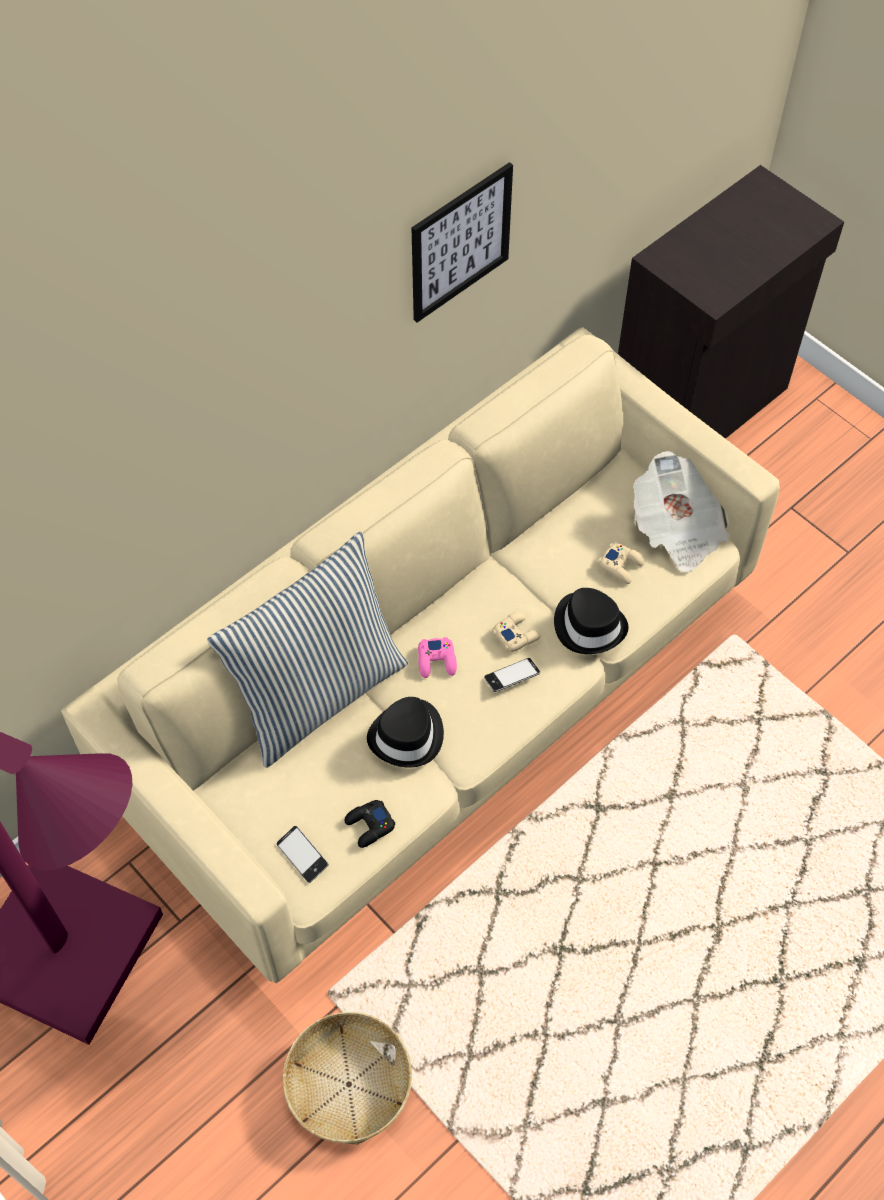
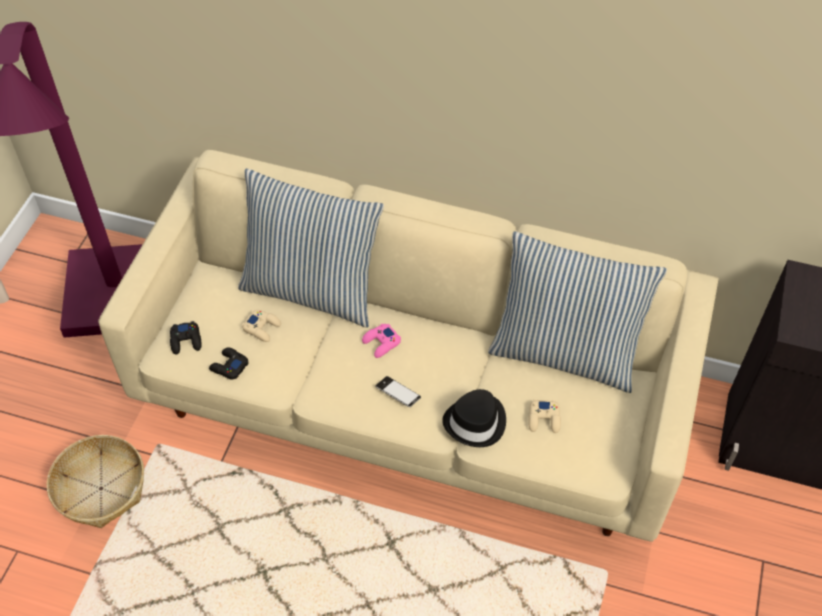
camera: 60 degrees right, 5 degrees down
phone [276,826,328,883] -> black game controller [170,321,202,354]
black hat [367,697,444,767] -> none
picture [411,162,513,322] -> none
beige game controller [493,612,540,652] -> beige game controller moved to [242,310,281,342]
newspaper [633,451,730,573] -> none
none -> pillow [488,231,667,393]

